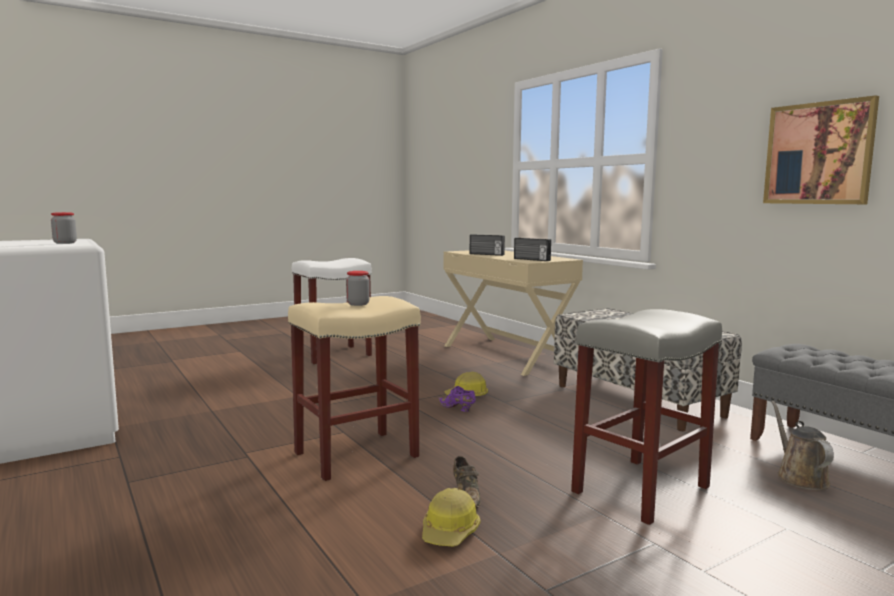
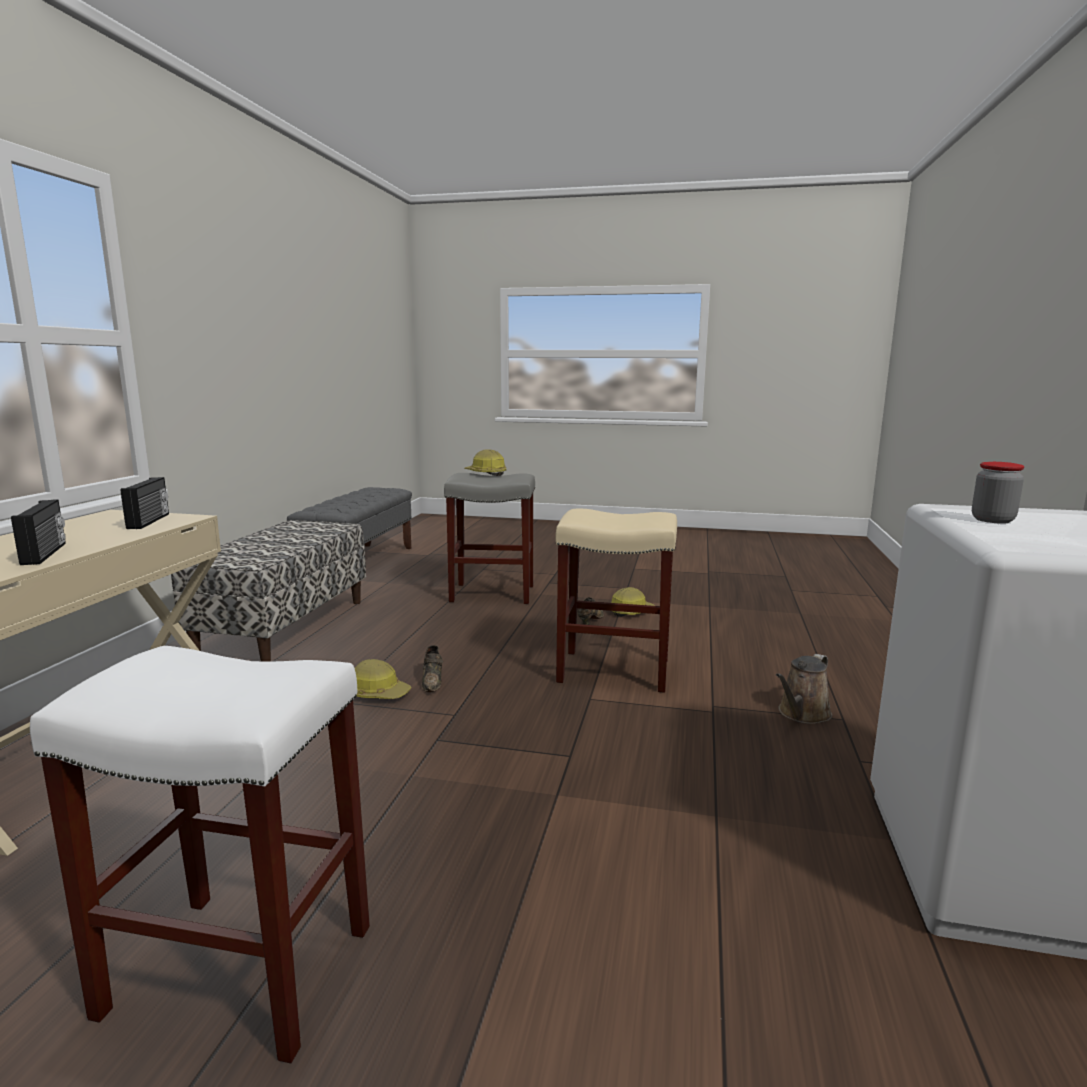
camera: 135 degrees left, 5 degrees up
jar [346,271,370,306] -> none
purple shoe [438,386,476,412] -> brown shoe [421,645,443,692]
picture [763,95,879,204] -> none
brown watering can [771,401,834,490] -> brown watering can moved to [776,654,832,724]
none -> hard hat [464,449,507,476]

